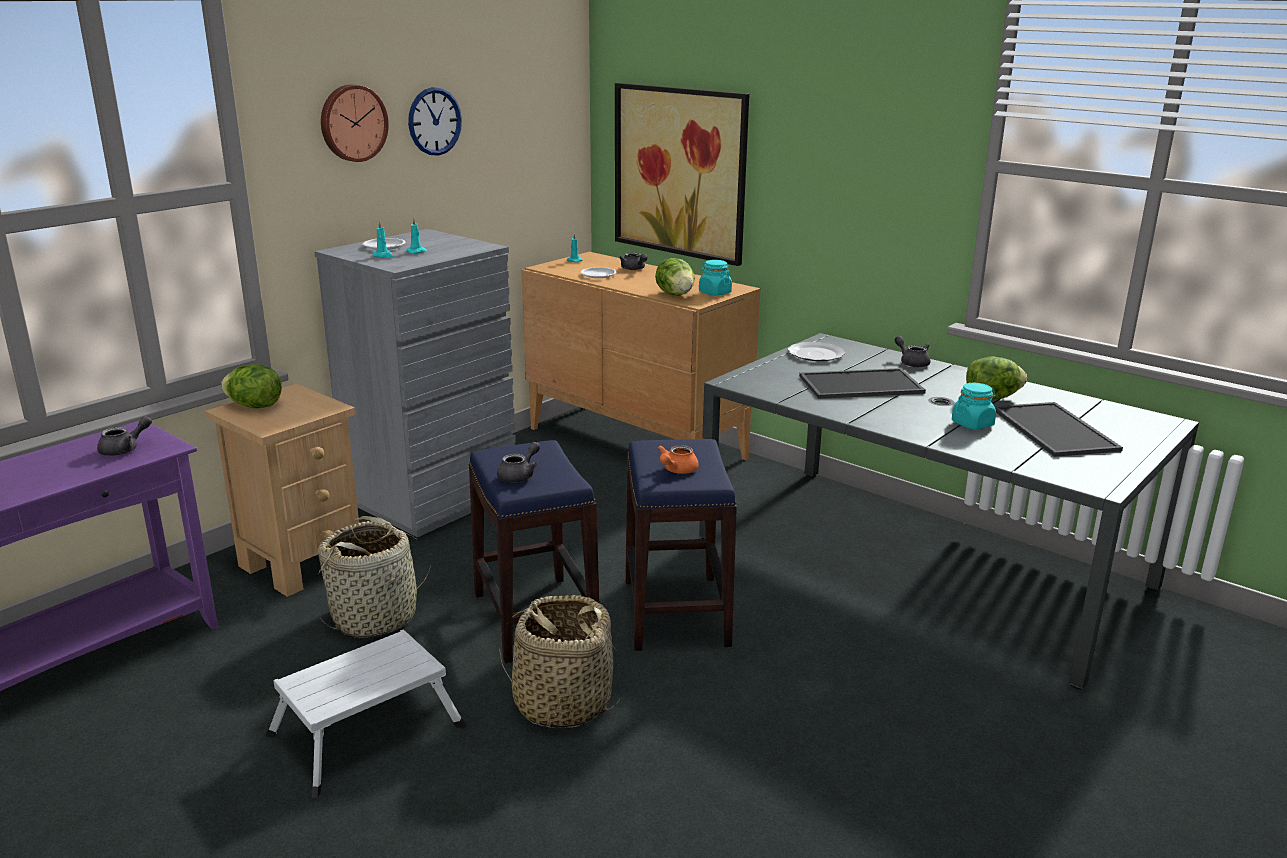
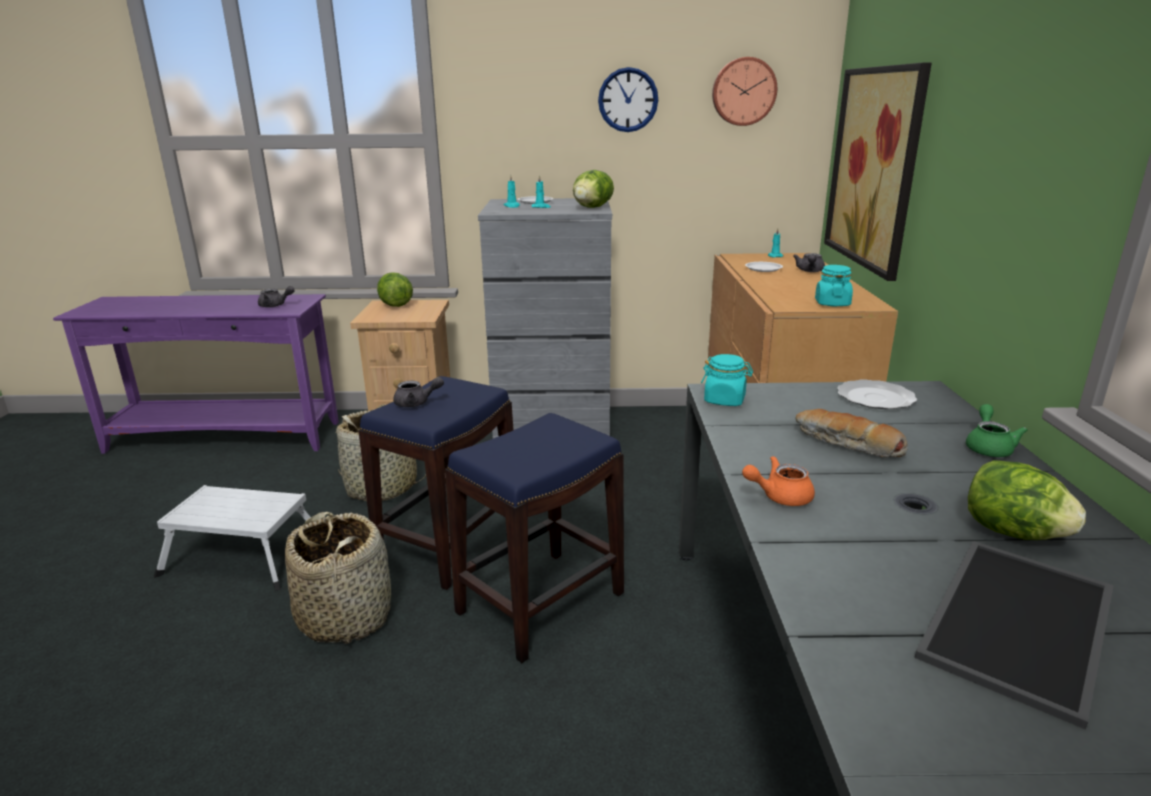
camera: 50 degrees right, 0 degrees up
wall clock [321,85,389,162] -> wall clock moved to [712,57,777,126]
lettuce [655,258,695,296] -> lettuce moved to [573,170,614,208]
orange teapot [658,445,699,474] -> orange teapot moved to [742,456,815,506]
tray [799,368,926,399] -> bread [796,409,908,458]
grey teapot [895,336,930,367] -> green teapot [966,404,1028,457]
turquoise jar [952,383,996,430] -> turquoise jar moved to [701,354,753,406]

